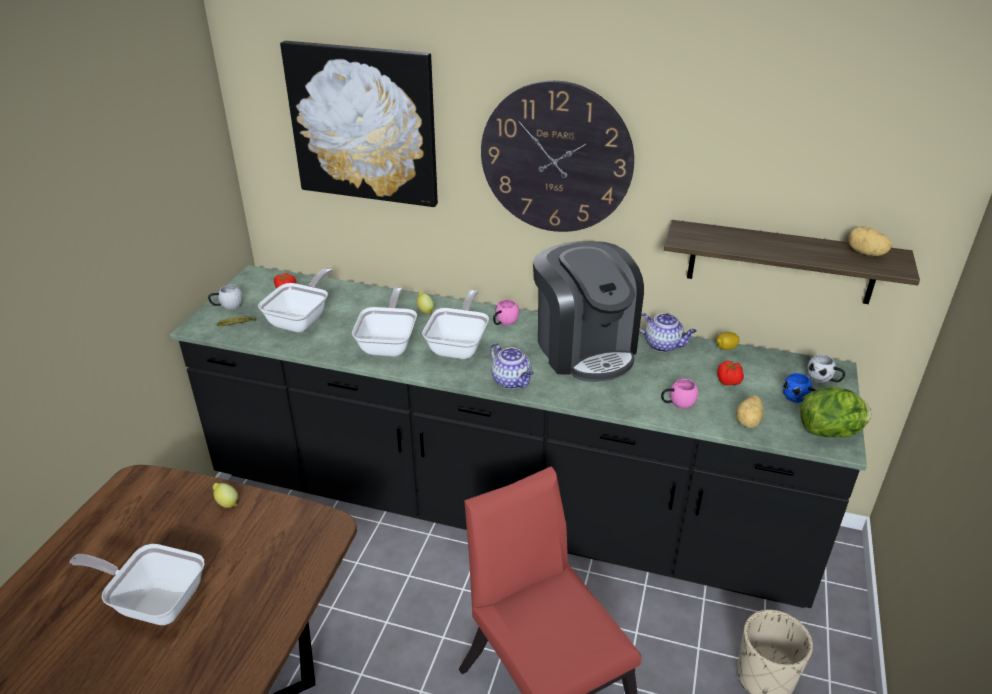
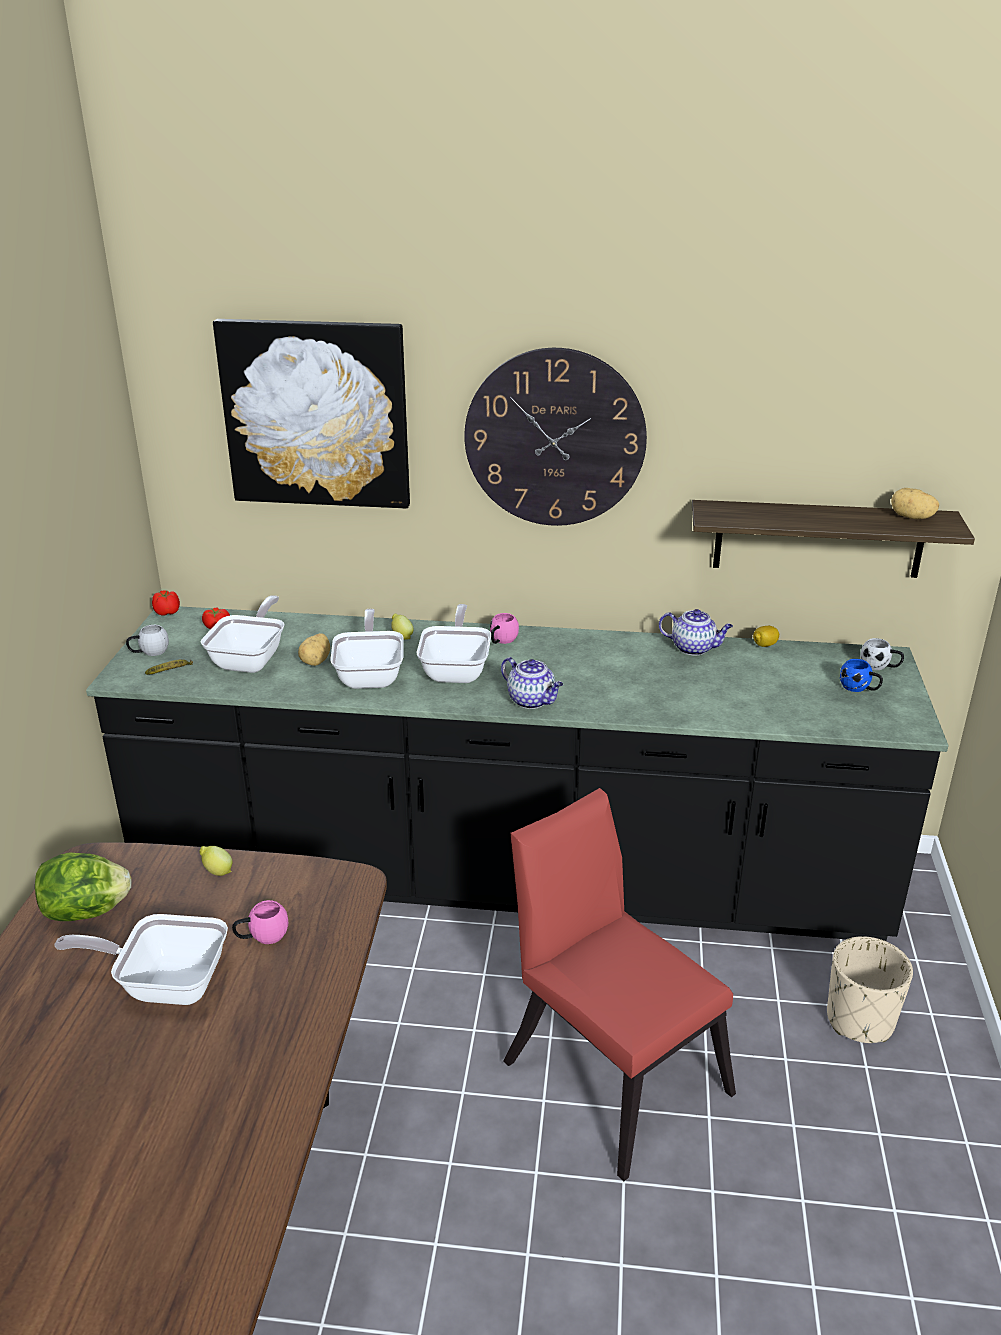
camera: 10 degrees left, 5 degrees down
coffee machine [533,241,644,382] -> none
pink mug [661,379,698,409] -> pink mug moved to [232,900,288,944]
tomato [717,361,744,385] -> tomato moved to [152,590,180,616]
potato [736,395,764,428] -> potato moved to [298,633,330,666]
lettuce [800,387,871,438] -> lettuce moved to [35,852,131,921]

